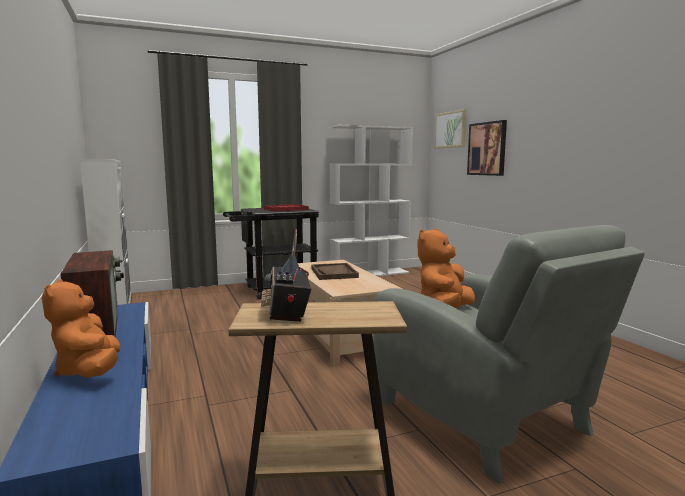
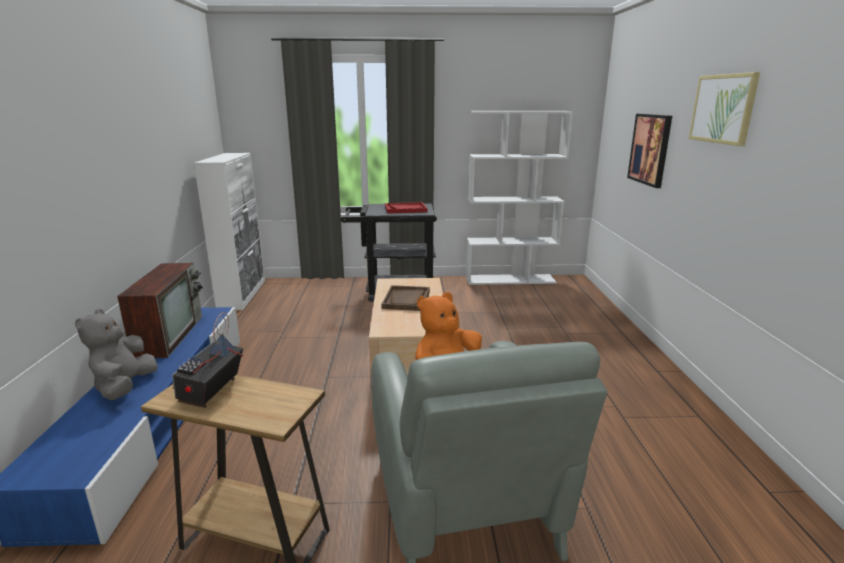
camera: 20 degrees right, 10 degrees up
orange plush toy [42,279,120,377] -> grey plush toy [75,309,158,400]
picture [434,109,466,149] -> picture moved to [689,72,760,146]

